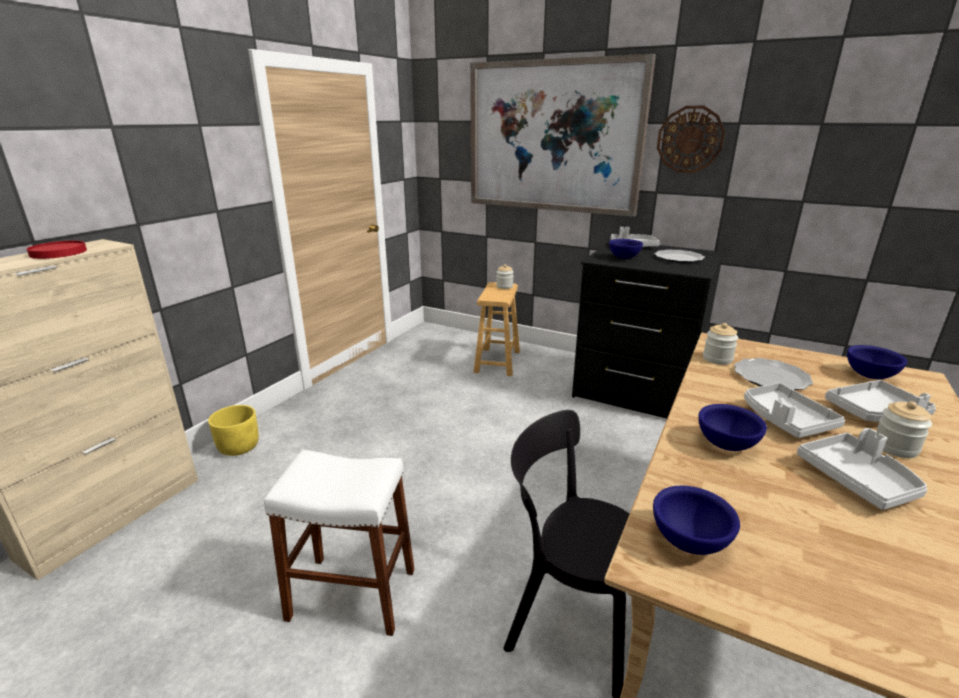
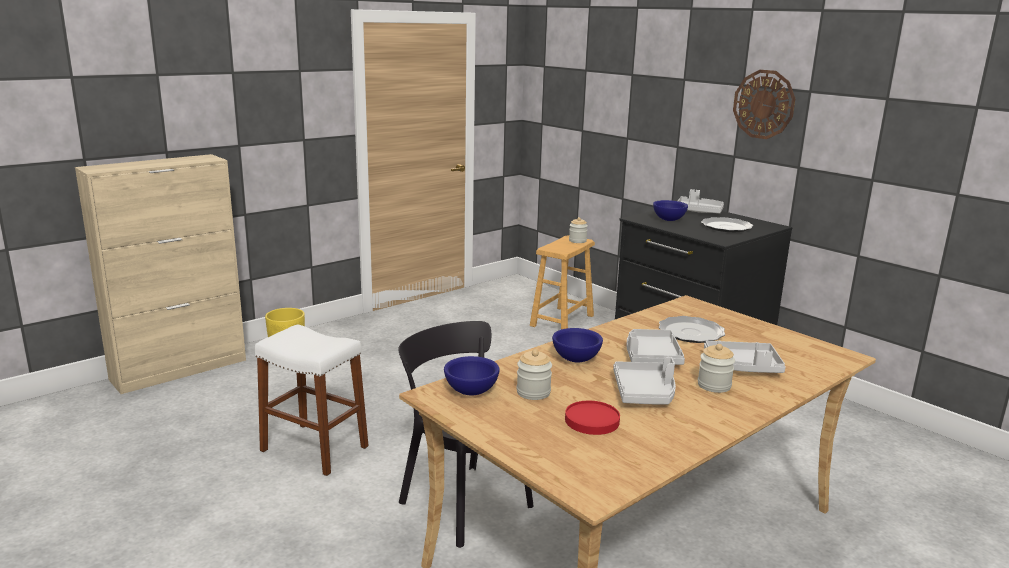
camera: 20 degrees right, 5 degrees down
red plate [27,241,87,259] -> red plate moved to [565,401,620,435]
picture [470,54,656,217] -> none
jar [703,323,738,365] -> jar moved to [517,349,552,400]
blue bowl [847,345,907,379] -> none

